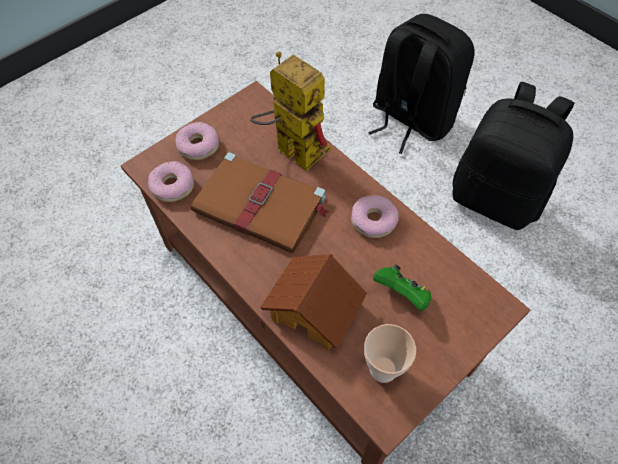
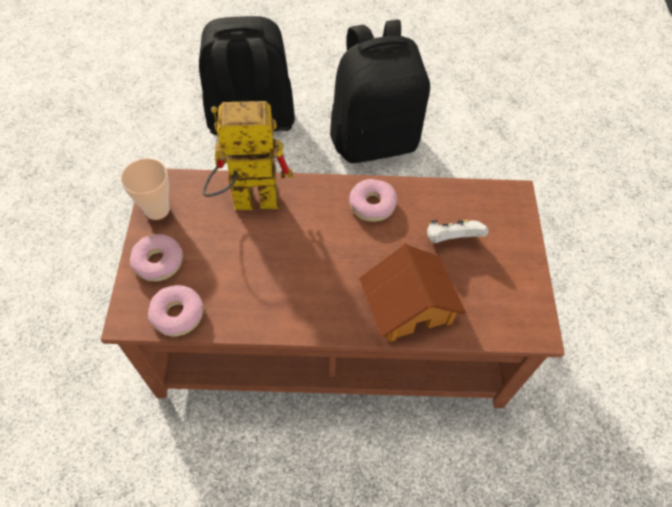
camera: 50 degrees left, 0 degrees up
brown book [191,152,330,254] -> none
cup [364,324,416,383] -> cup moved to [121,158,170,220]
green game controller [373,264,431,311] -> white game controller [427,219,488,243]

